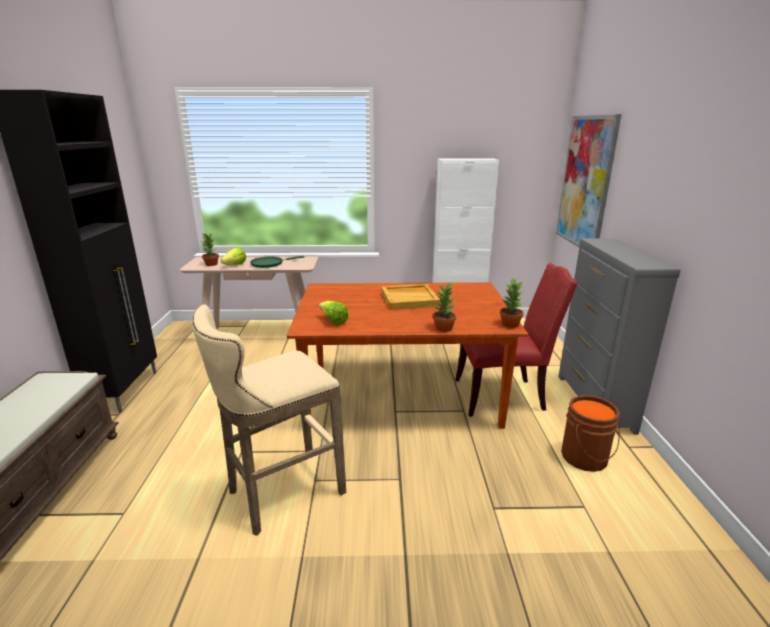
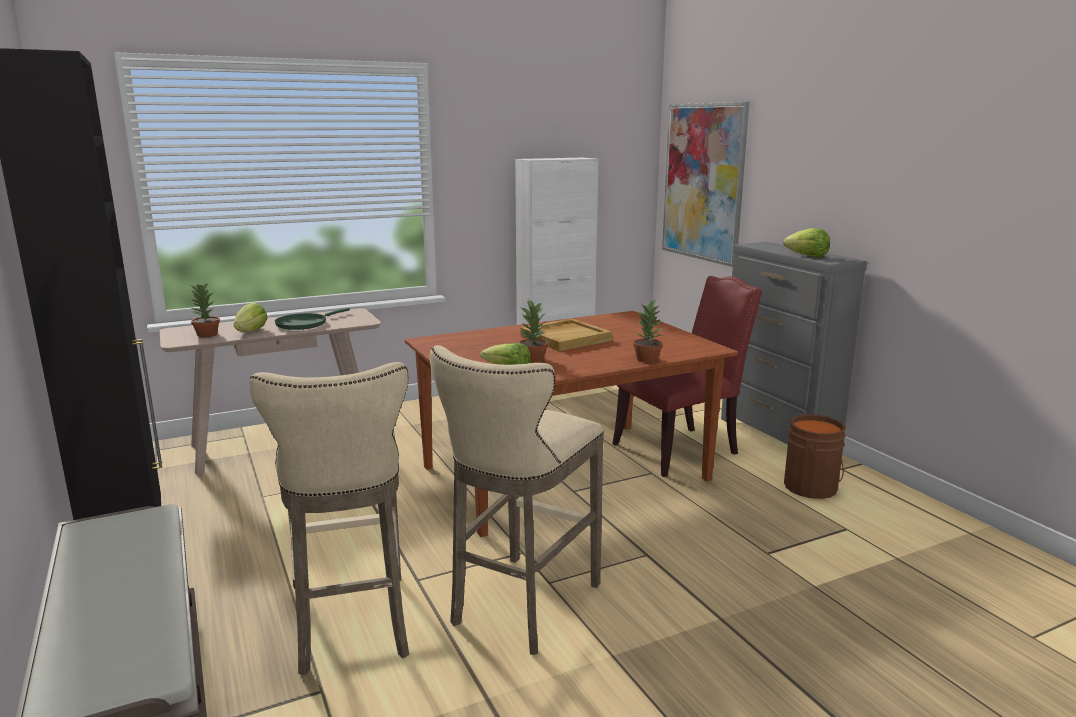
camera: 25 degrees left, 5 degrees down
potted plant [500,278,525,328] -> potted plant moved to [519,299,548,363]
none -> beige stool [249,362,409,675]
none -> lettuce [783,228,830,257]

